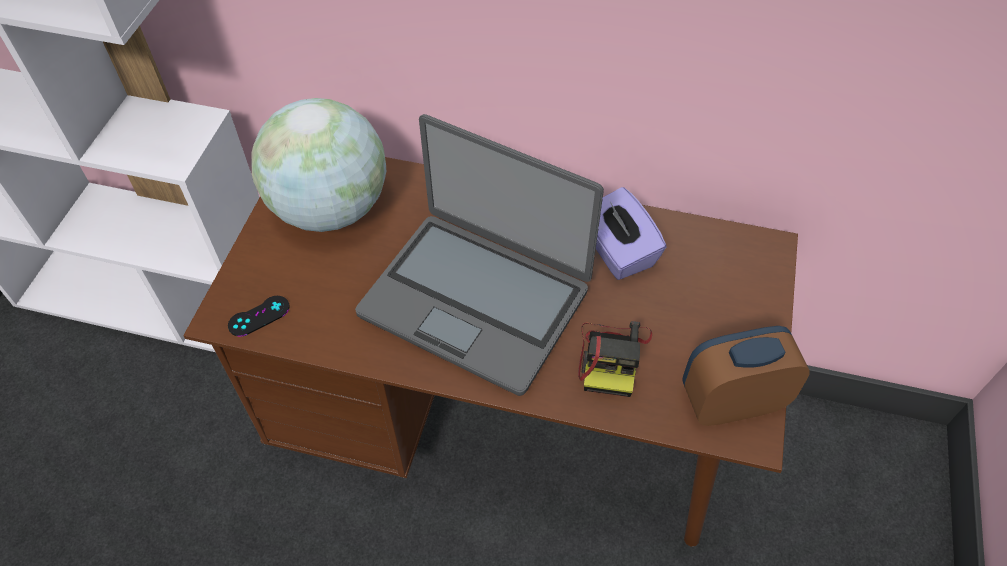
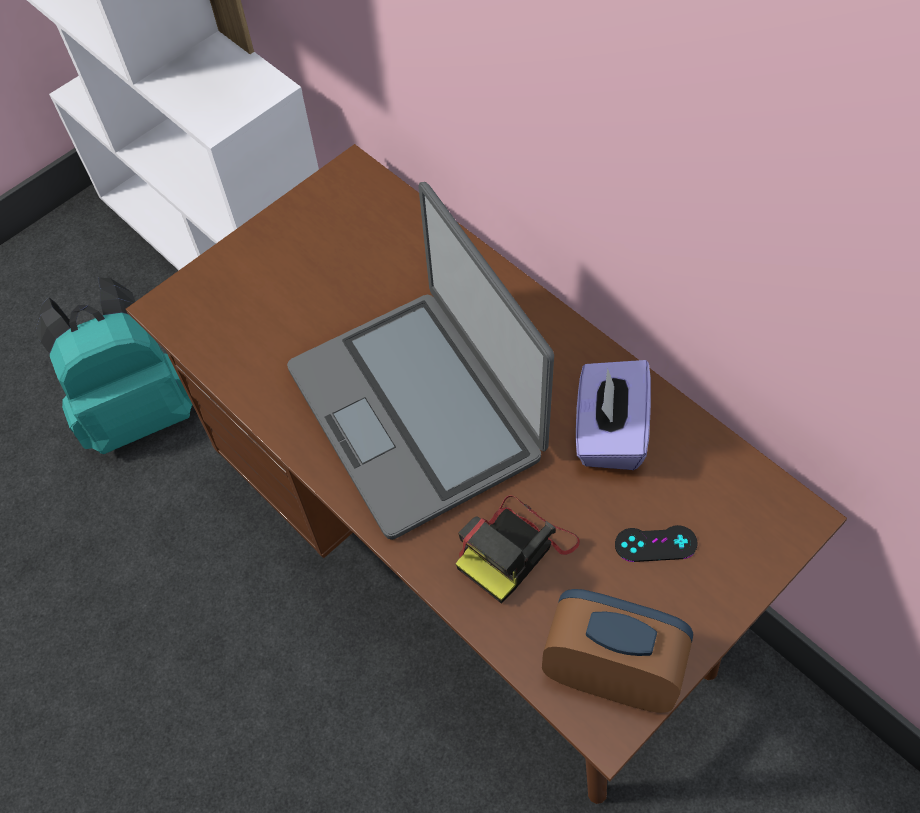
camera: 35 degrees right, 5 degrees up
black game controller [228,296,290,337] -> black game controller moved to [615,525,697,562]
globe [251,98,386,232] -> none
none -> turquoise backpack [35,278,192,454]

